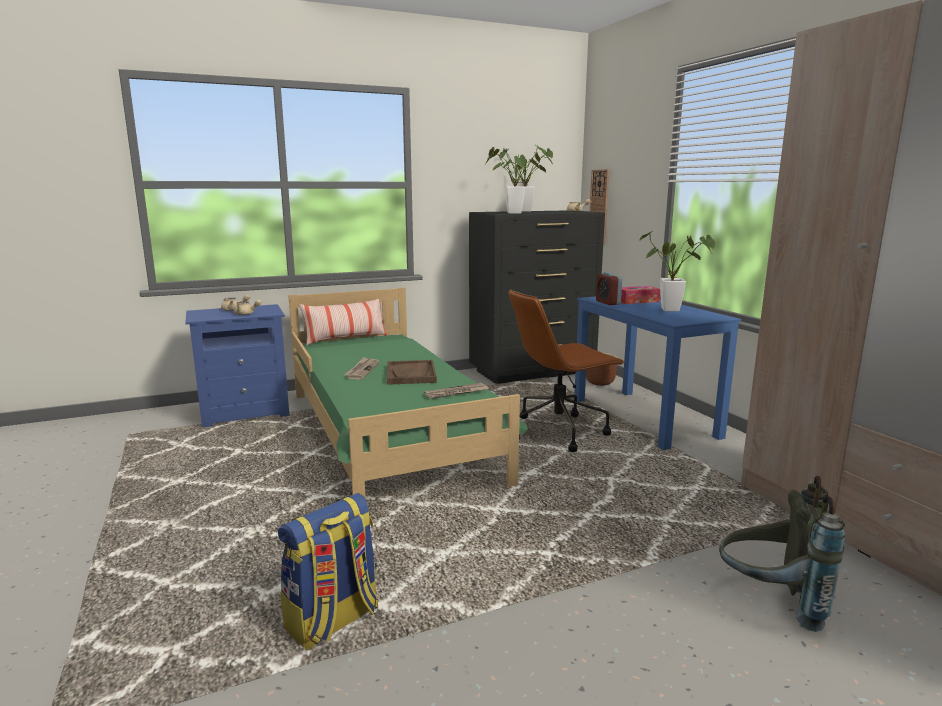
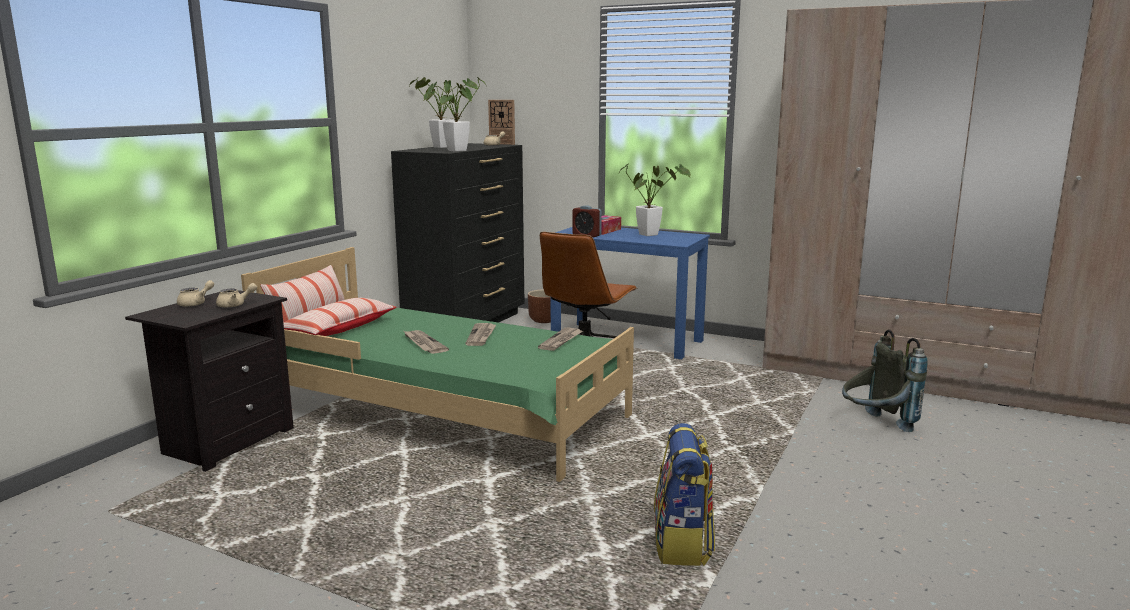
camera: 40 degrees left, 0 degrees up
blue nightstand [185,304,290,428] -> black nightstand [125,290,294,472]
brown tray [387,360,437,385] -> newspaper [465,323,496,346]
none -> pillow [283,298,396,336]

